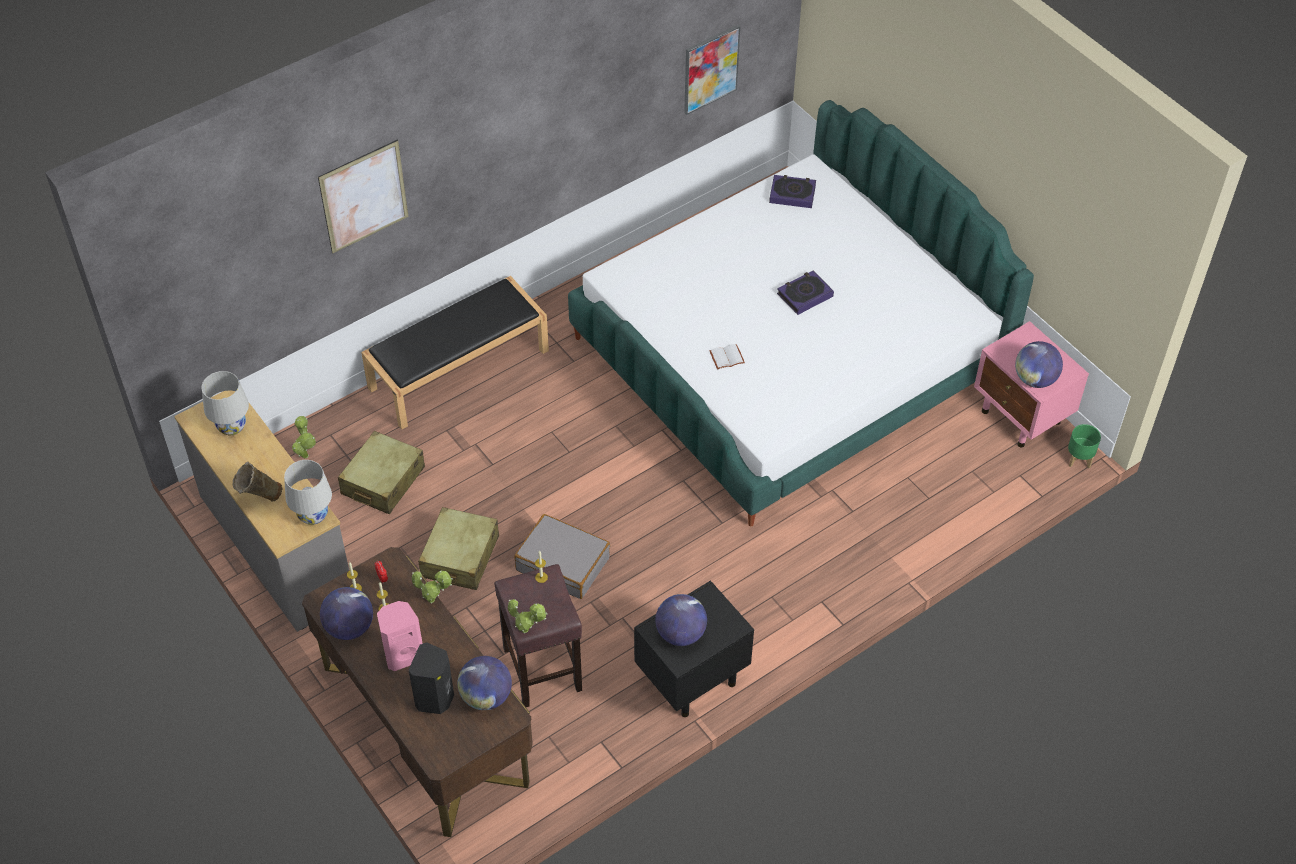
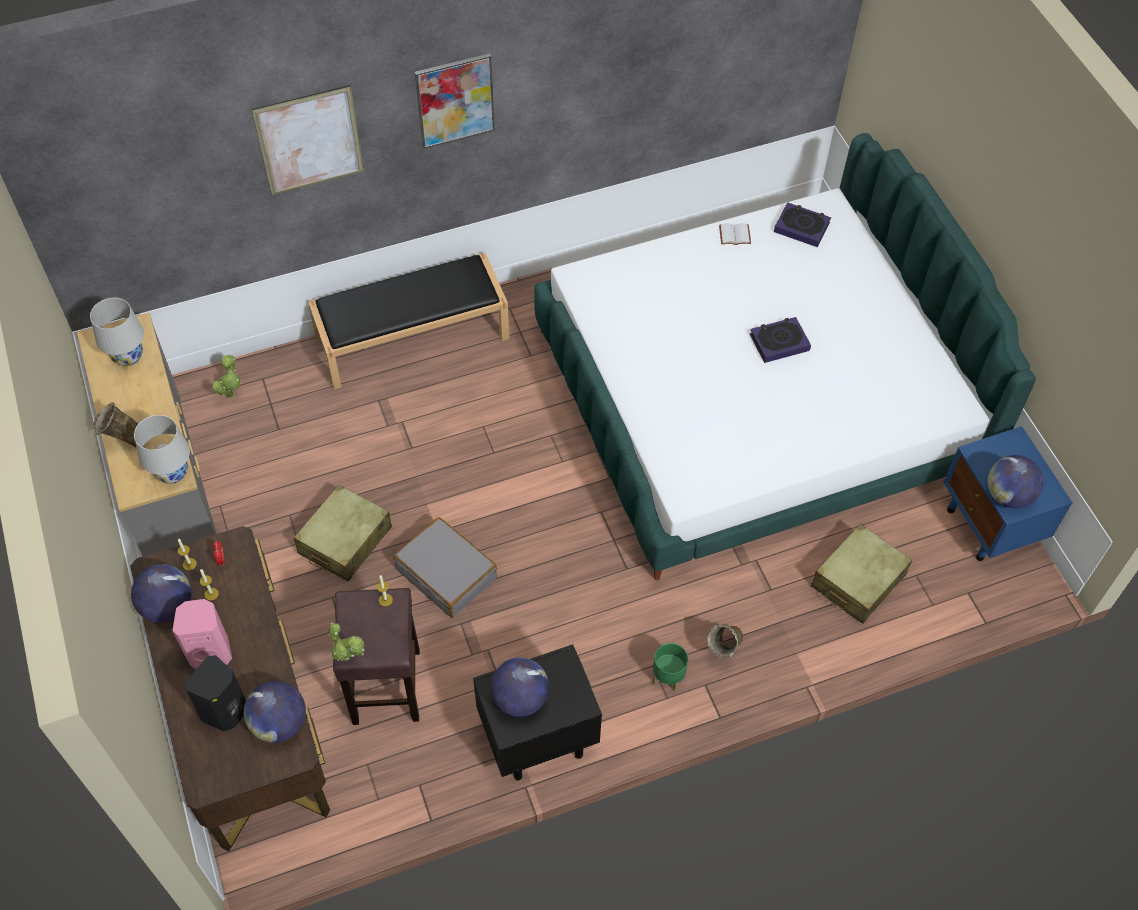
camera: 15 degrees right, 5 degrees up
beige suitcase [338,431,425,514] -> beige suitcase moved to [811,524,912,624]
potted plant [412,571,453,604] -> none
picture [684,25,740,115] -> picture moved to [415,53,495,149]
white book [709,344,745,370] -> white book moved to [719,223,751,245]
pink nightstand [974,321,1089,448] -> blue nightstand [943,426,1073,561]
green planter [1068,424,1101,468] -> green planter moved to [653,643,688,692]
none -> beige vase [707,625,743,657]

